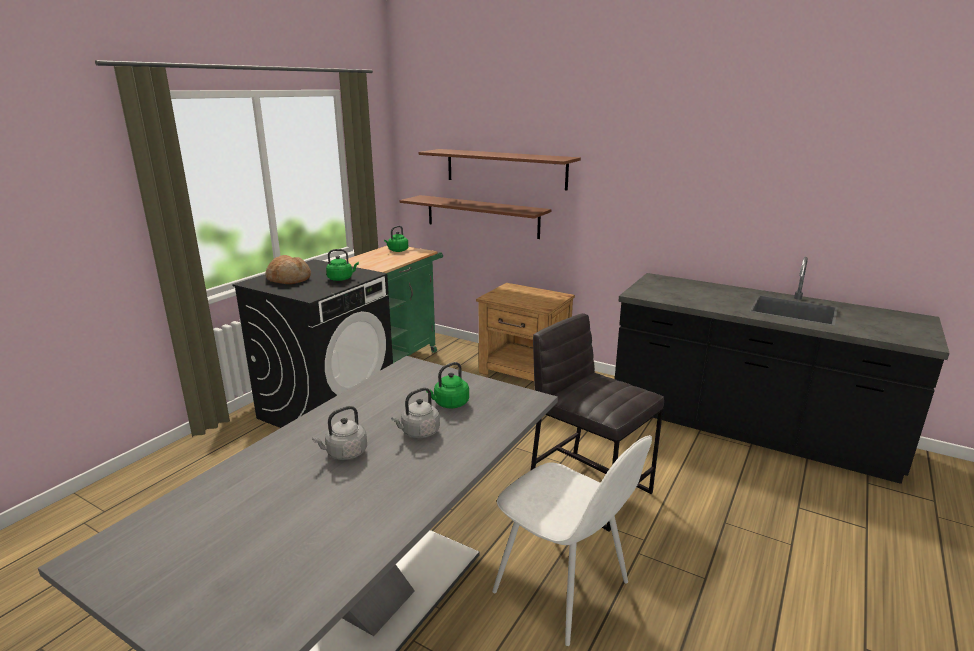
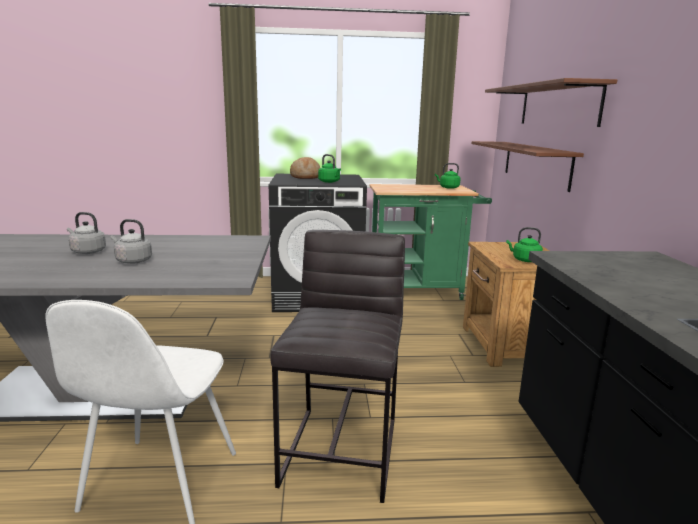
camera: 55 degrees right, 5 degrees down
green kettle [426,362,469,408] -> green kettle moved to [506,227,543,262]

